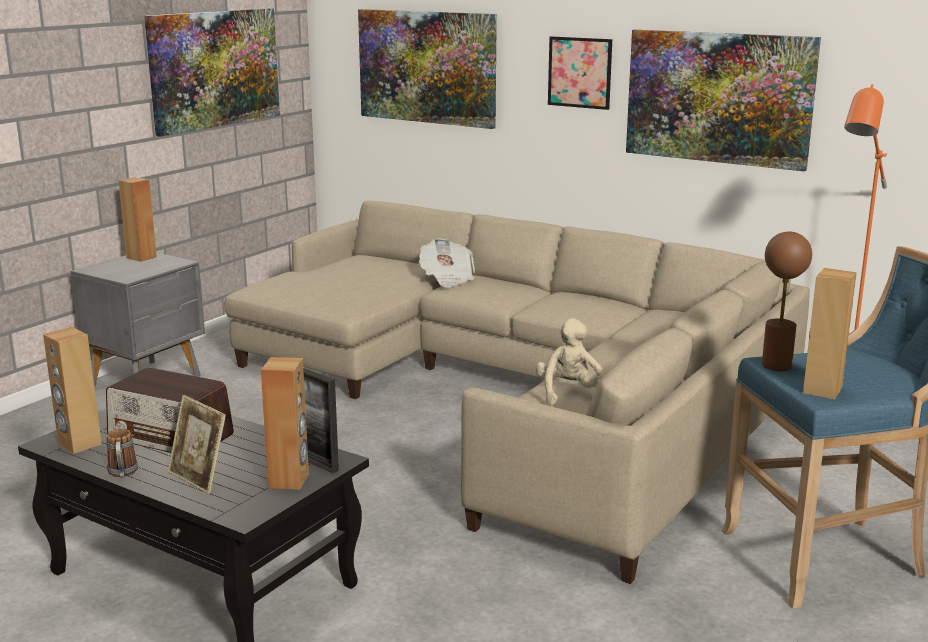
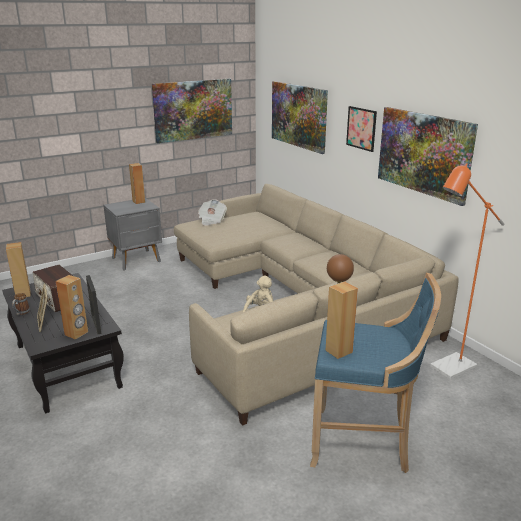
camera: 25 degrees right, 5 degrees up
newspaper [418,238,475,288] -> newspaper moved to [198,199,227,226]

